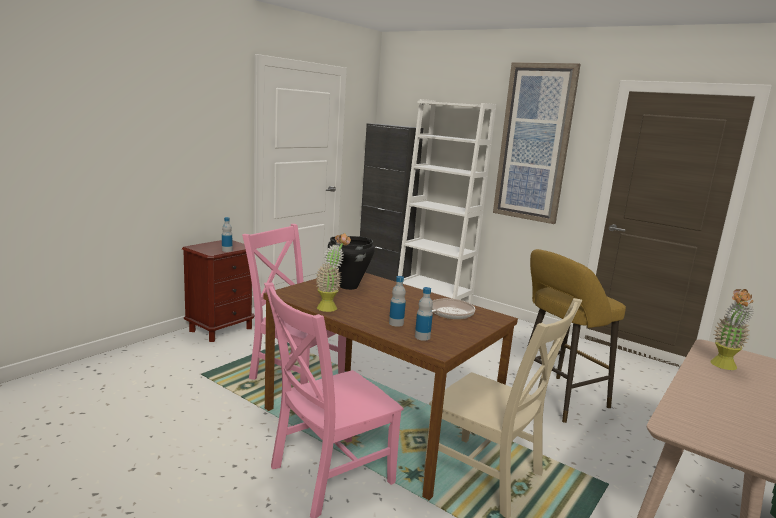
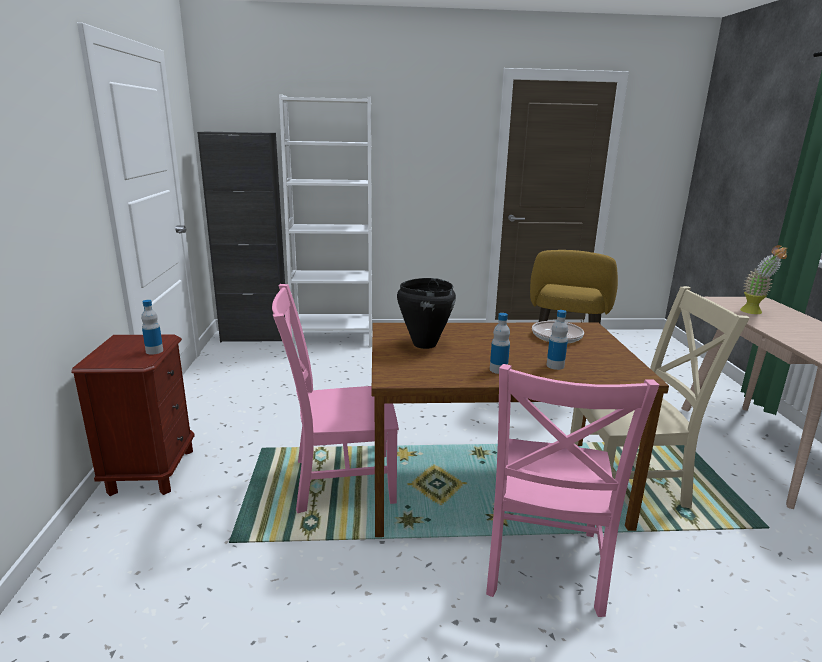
camera: 40 degrees left, 5 degrees up
potted plant [316,233,351,312] -> none
bottle [415,287,433,341] -> bottle moved to [490,313,510,374]
picture [493,62,581,224] -> none

